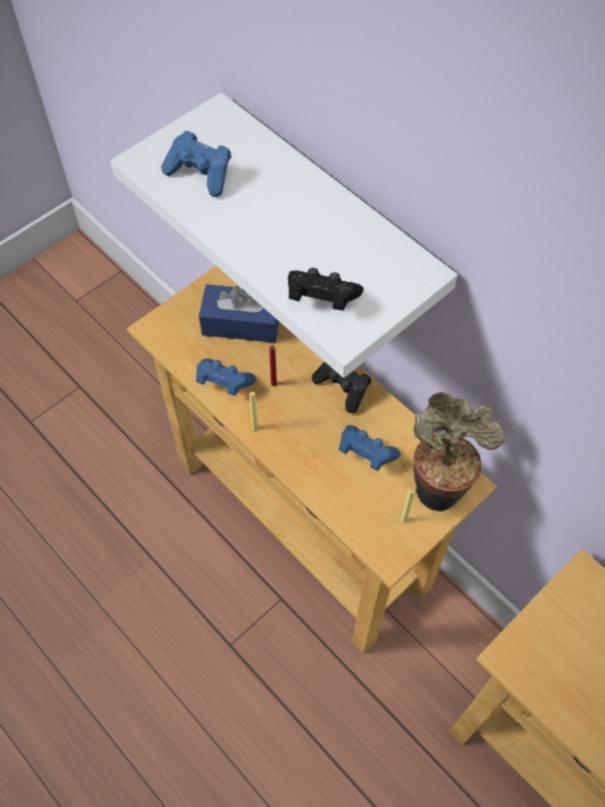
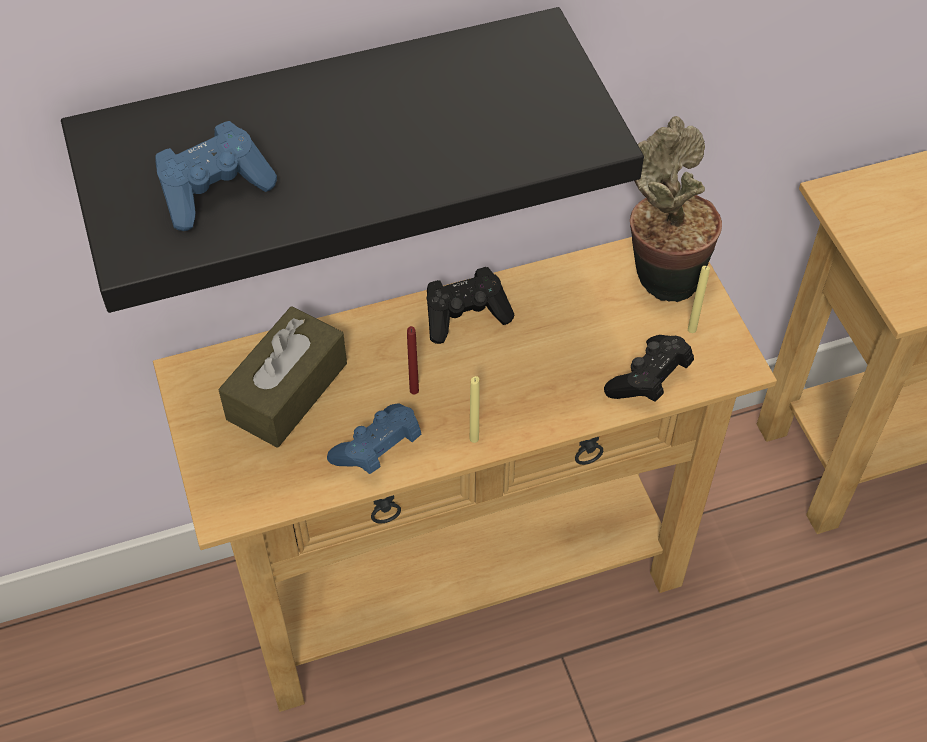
camera: 65 degrees left, 5 degrees down
white shelf [110,93,458,378] -> black shelf [61,7,644,313]
blue tissue box [199,284,279,343] -> brown tissue box [218,306,347,447]
black game controller [288,268,364,311] -> black game controller moved to [604,335,694,402]
blue game controller [339,425,401,471] -> none

